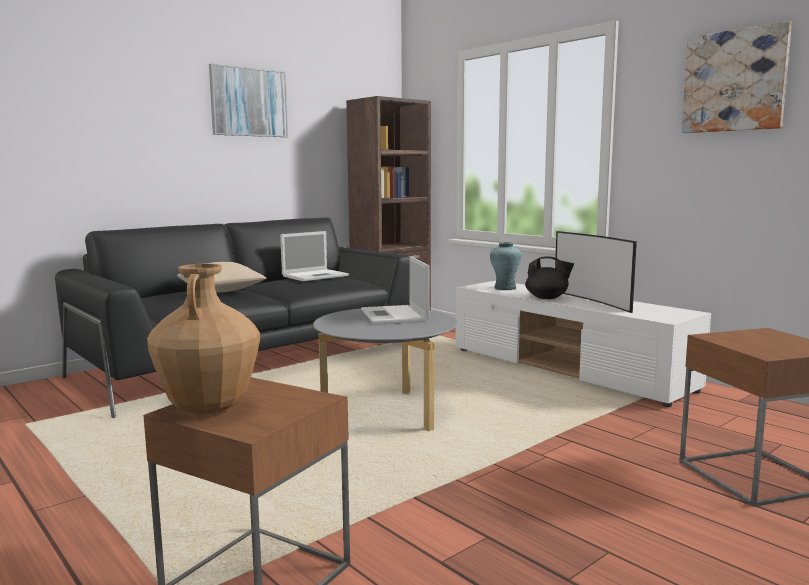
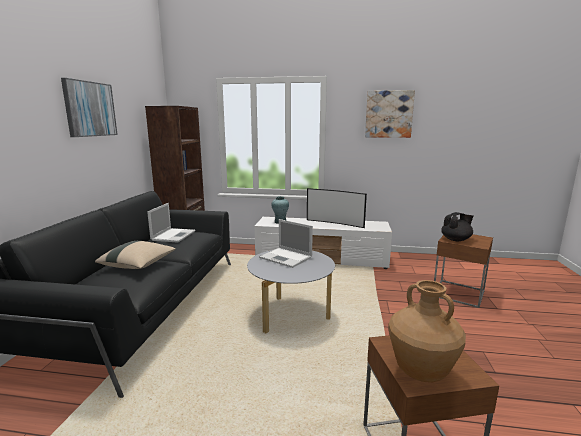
camera: 40 degrees left, 5 degrees up
black teapot [525,256,574,299] -> black teapot moved to [441,212,474,241]

